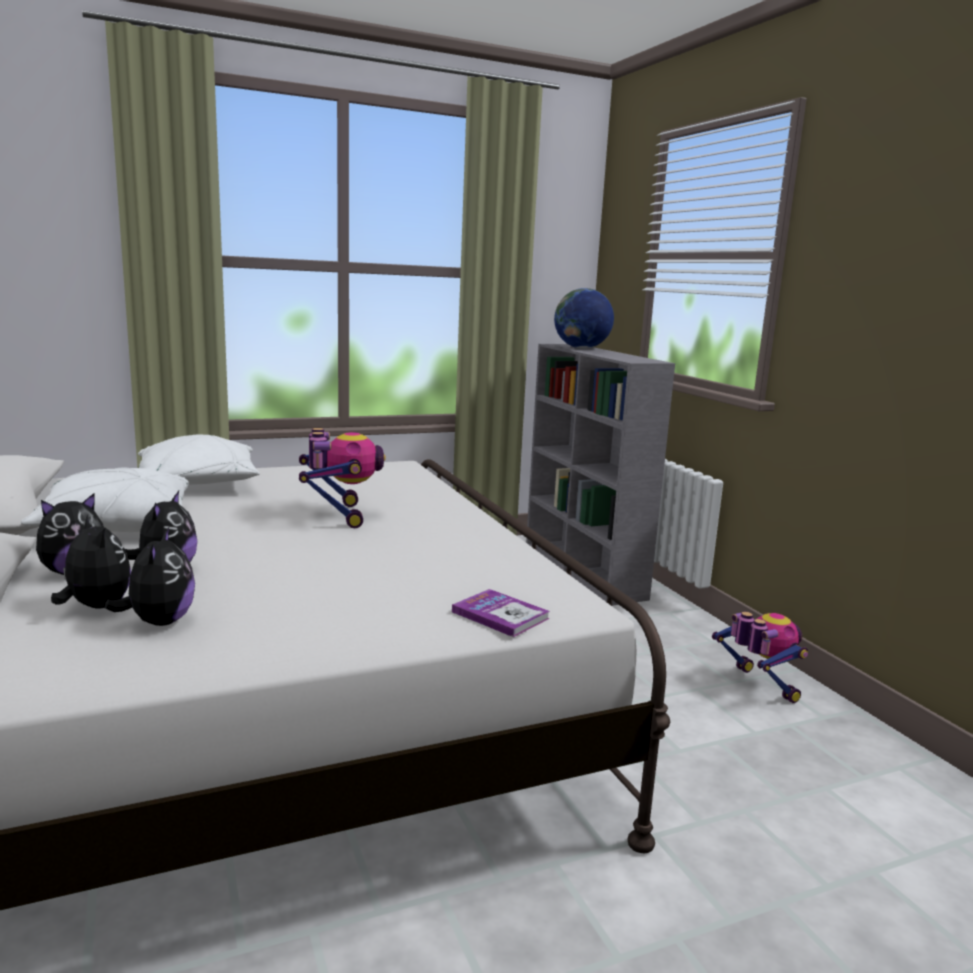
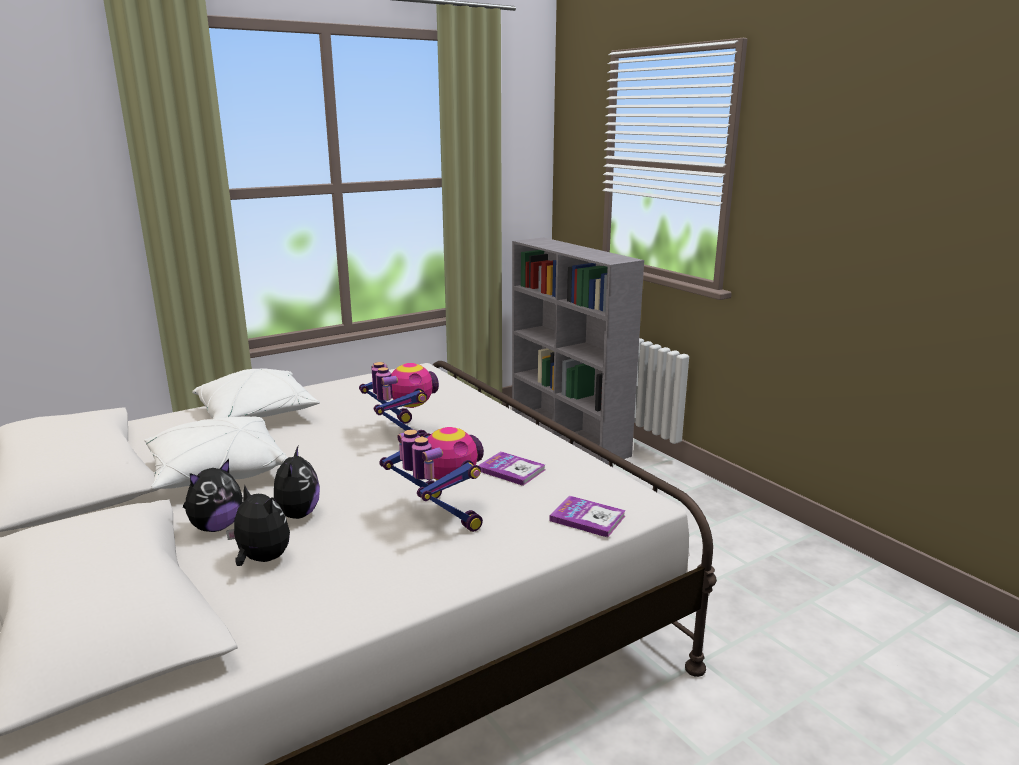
camera: 10 degrees left, 5 degrees up
plush toy [105,527,195,626] -> none
globe [554,288,614,349] -> none
toy robot [712,612,808,703] -> toy robot moved to [379,427,484,532]
none -> book [478,452,545,486]

